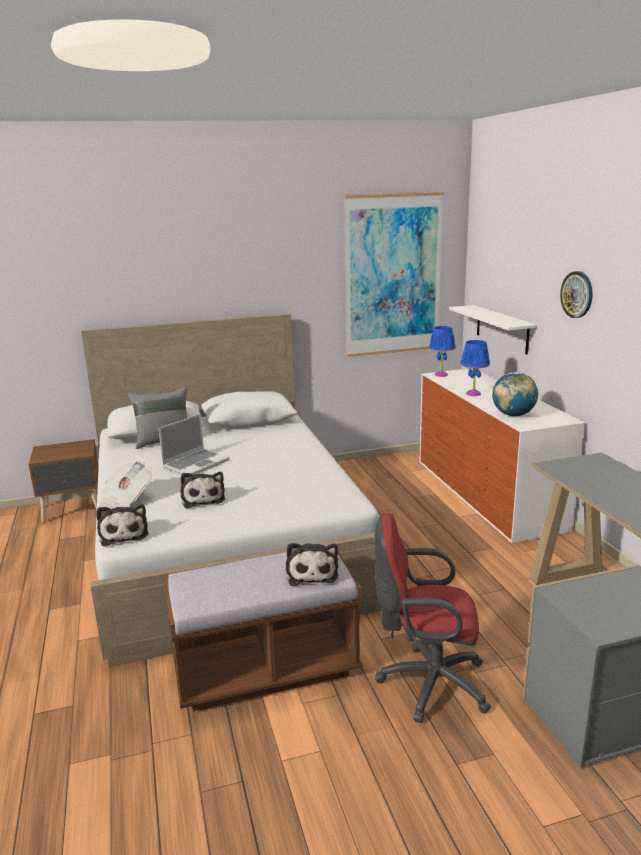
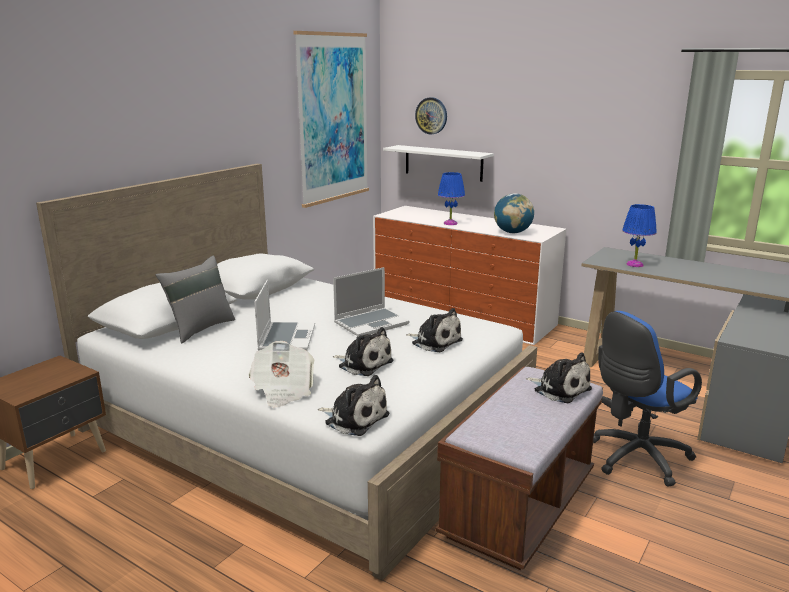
camera: 40 degrees left, 0 degrees up
red office chair [375,513,491,723] -> blue office chair [593,311,702,487]
blue table lamp [429,326,456,377] -> blue table lamp moved to [622,204,657,267]
wall clock [560,271,593,318] -> wall clock moved to [415,97,447,135]
none -> laptop [333,267,409,336]
none -> plush toy [406,308,463,352]

